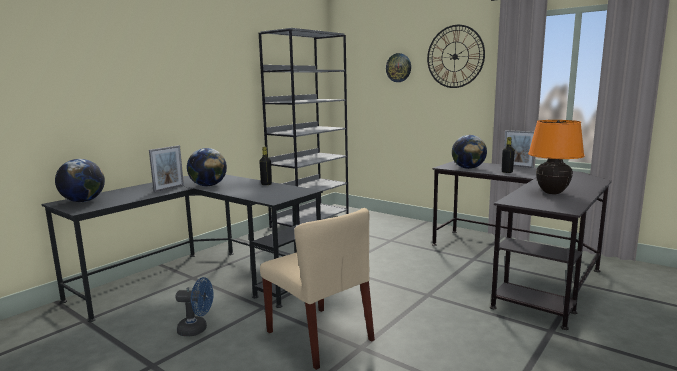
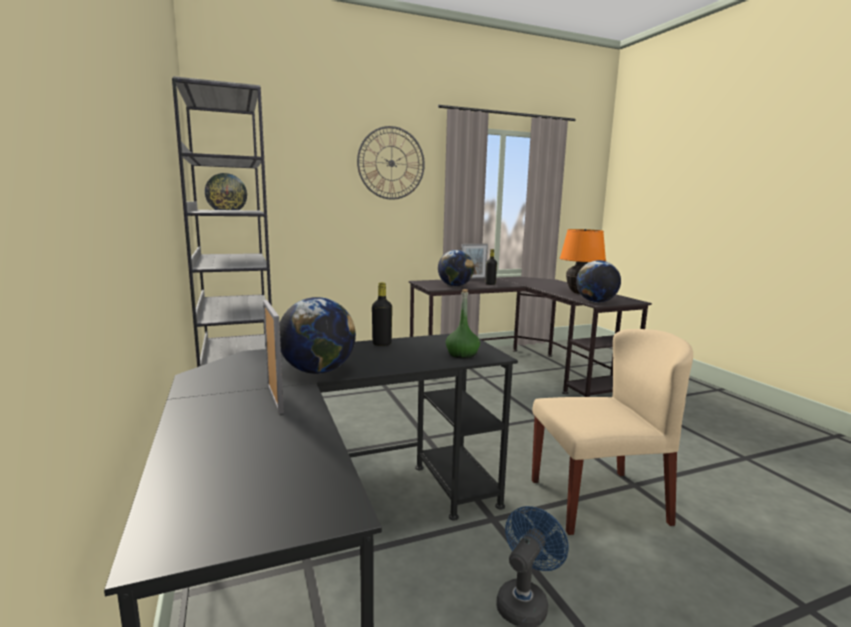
camera: 60 degrees left, 0 degrees up
globe [55,159,105,202] -> globe moved to [576,260,621,303]
wall clock [386,53,411,82] -> wall clock moved to [205,173,247,210]
none -> green bottle [446,289,480,358]

